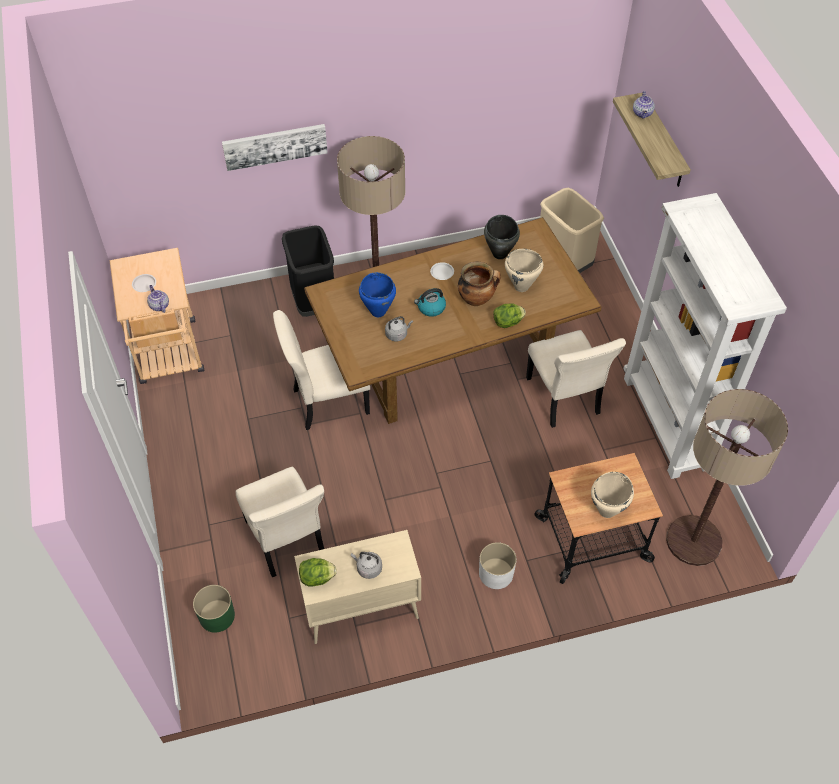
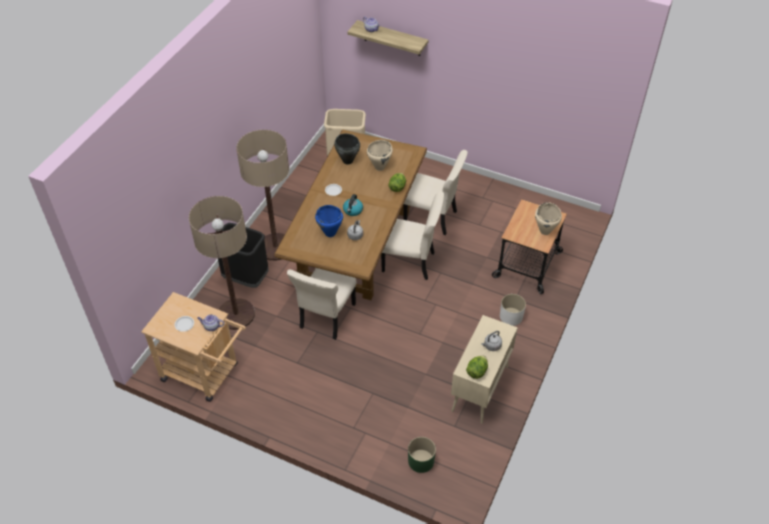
camera: 50 degrees left, 5 degrees down
picture [222,124,328,171] -> none
beige chair [236,466,324,577] -> beige chair moved to [381,191,444,280]
cooking pot [458,262,500,306] -> none
white bookcase [624,193,787,479] -> none
floor lamp [666,389,788,566] -> floor lamp moved to [189,196,255,330]

